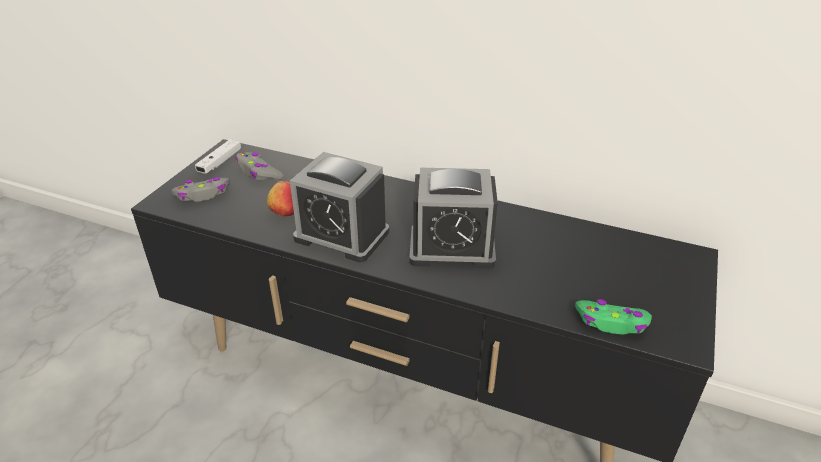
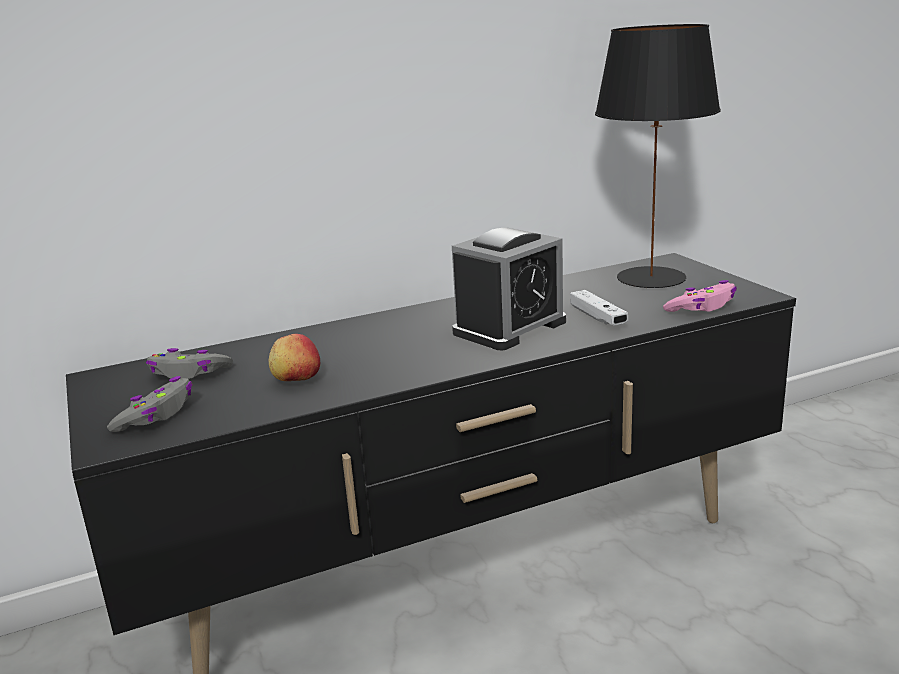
camera: 45 degrees left, 15 degrees down
white game controller [195,139,241,174] -> white game controller moved to [570,290,628,326]
alarm clock [290,152,389,262] -> none
green game controller [575,299,652,334] -> pink game controller [663,280,737,312]
none -> black table lamp [595,24,721,288]

